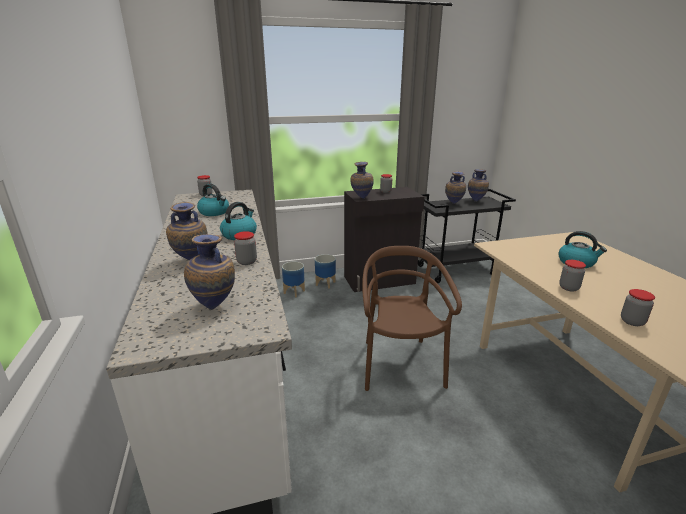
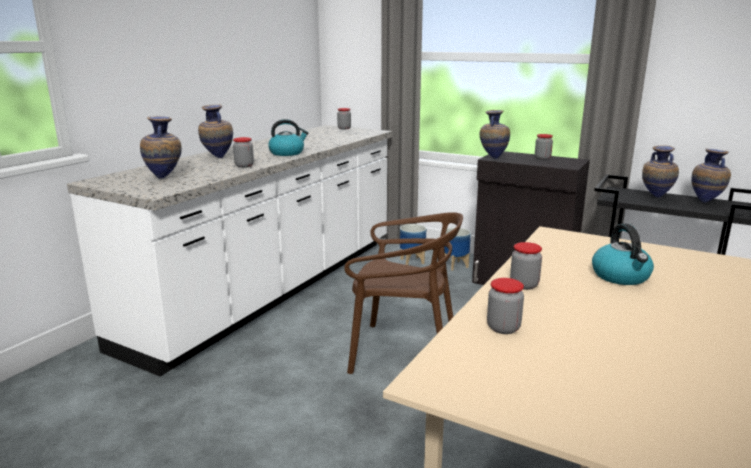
camera: 45 degrees right, 5 degrees down
kettle [197,184,229,216] -> none
brown chair [362,246,462,391] -> brown chair turned 60 degrees clockwise [344,212,463,374]

